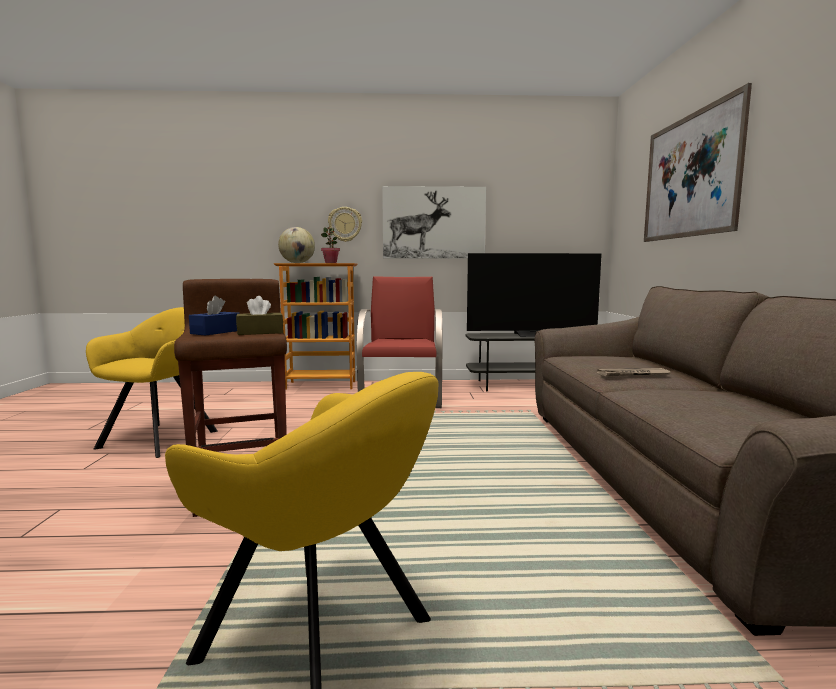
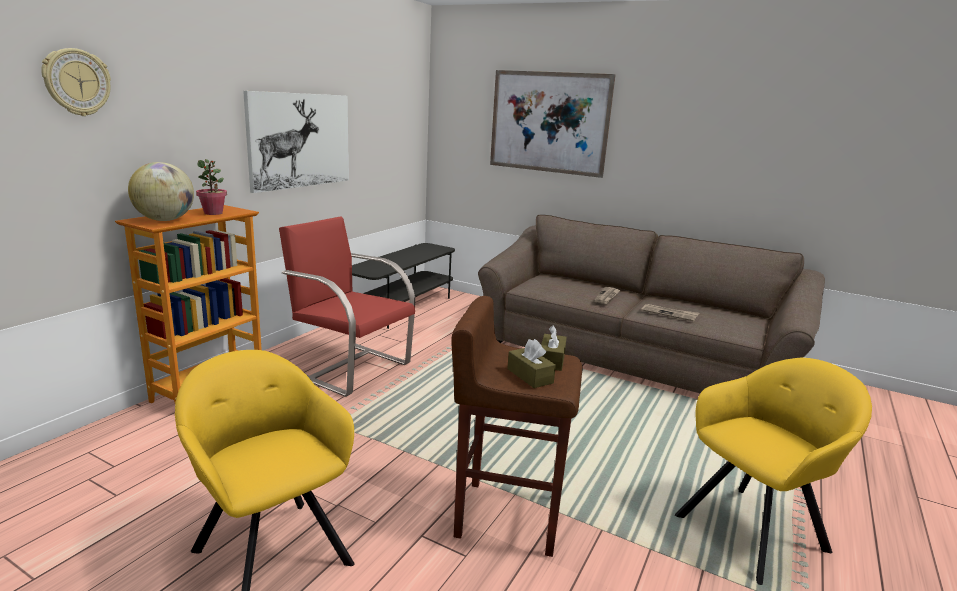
camera: 60 degrees left, 10 degrees up
blue tissue box [189,296,240,336] -> brown tissue box [507,339,556,388]
wall clock [328,207,362,242] -> wall clock moved to [41,48,111,116]
television [467,253,602,337] -> none
none -> newspaper [641,304,699,321]

